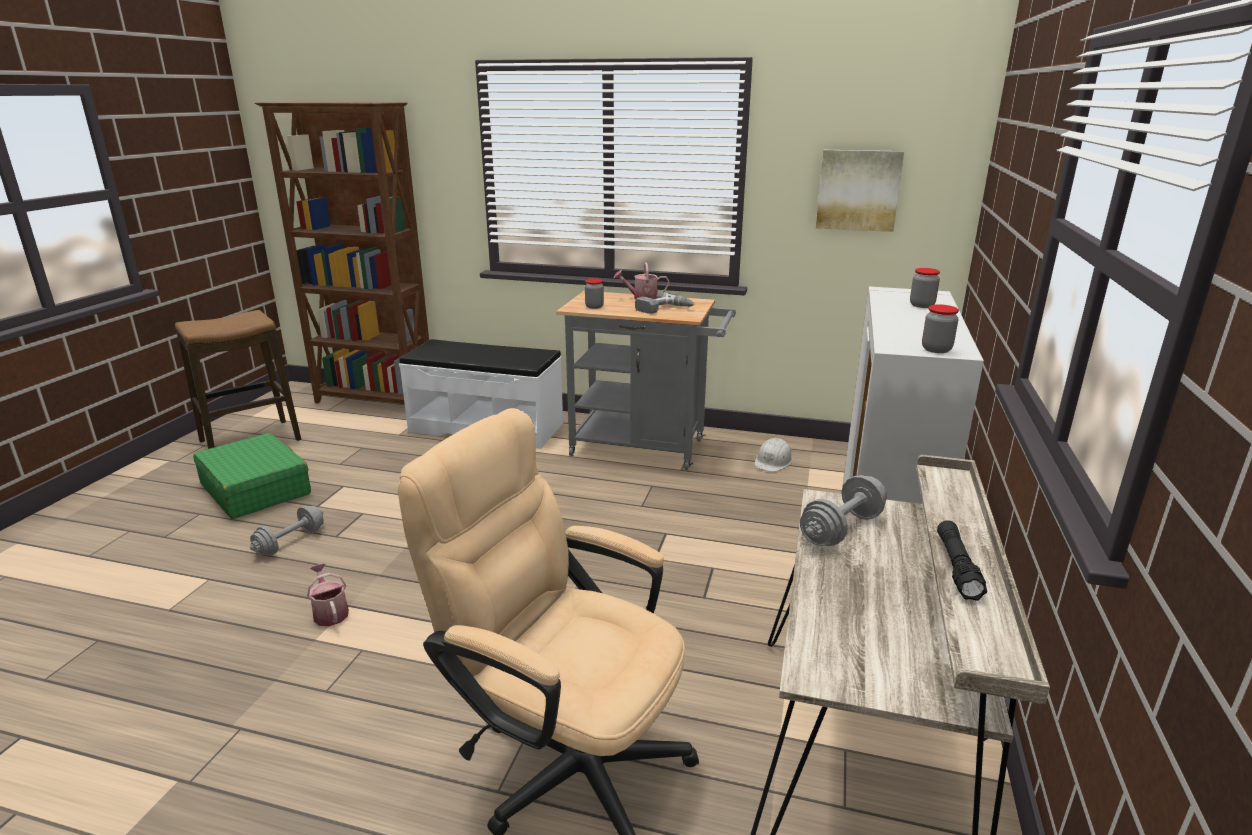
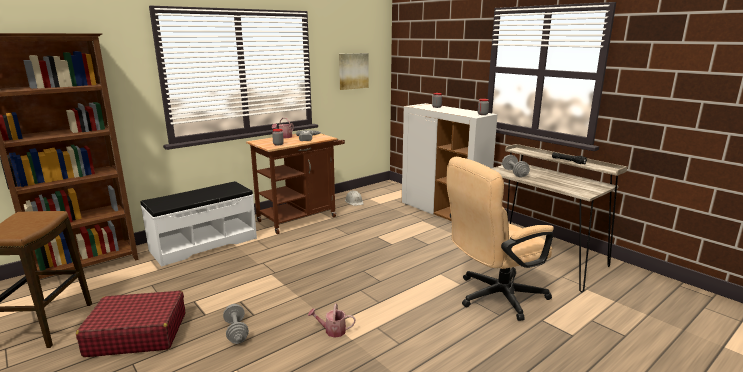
camera: 55 degrees left, 5 degrees down
green suitcase [193,433,311,519] -> red suitcase [76,291,185,357]
grey cart [556,291,736,470] -> brown cart [246,133,345,234]

